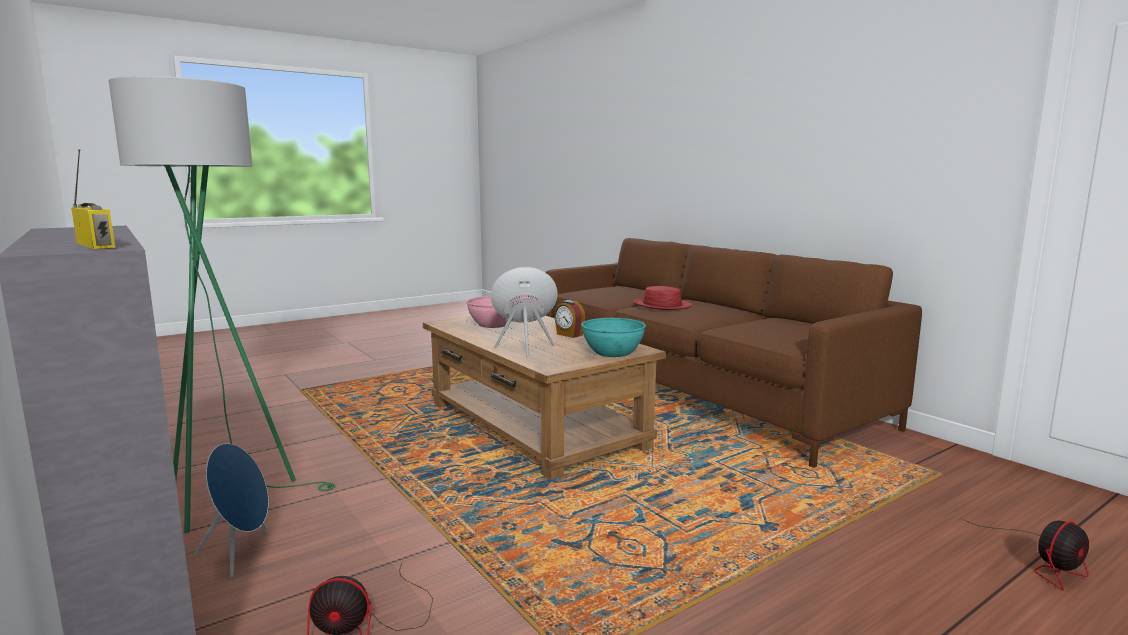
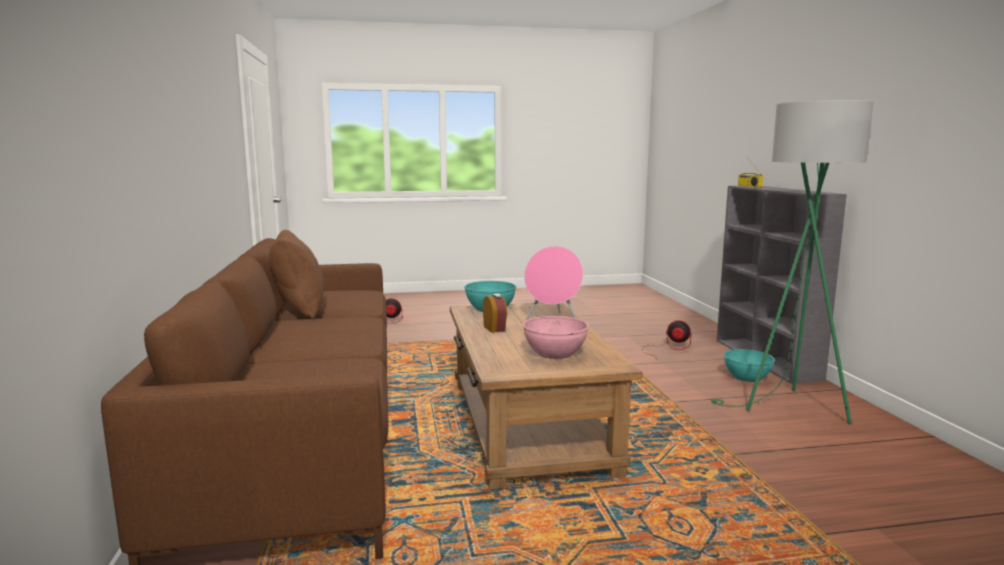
camera: 155 degrees left, 0 degrees up
blue speaker [194,443,269,577] -> turquoise bowl [724,349,775,382]
red hat [634,286,692,310] -> none
none -> brown pillow [269,230,324,319]

